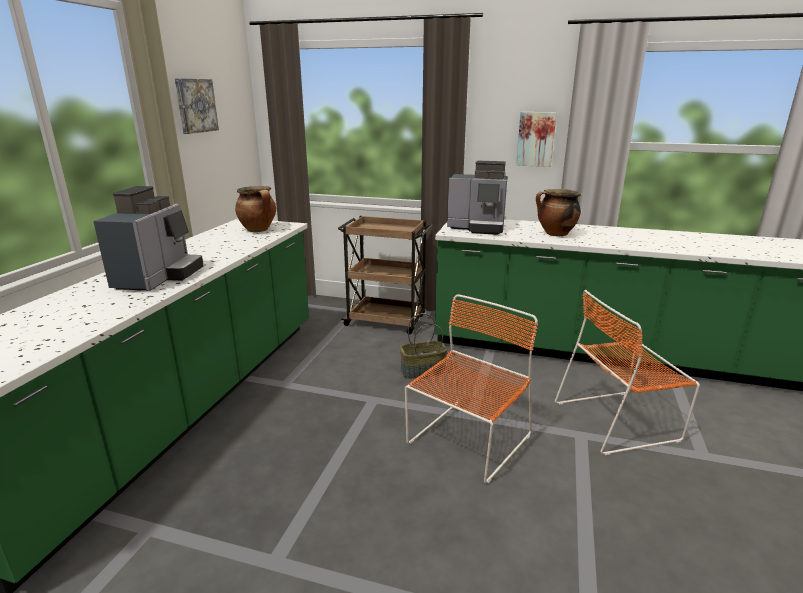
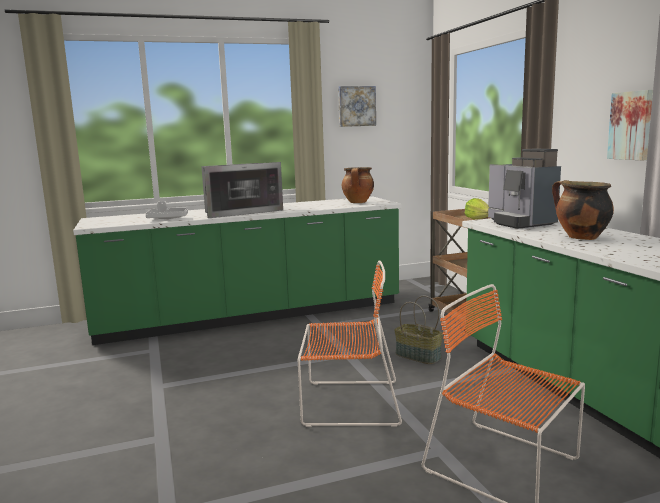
camera: 55 degrees right, 10 degrees down
coffee machine [93,186,204,291] -> microwave [201,162,283,218]
none -> grey tray [146,202,188,219]
none -> lettuce [465,198,489,219]

